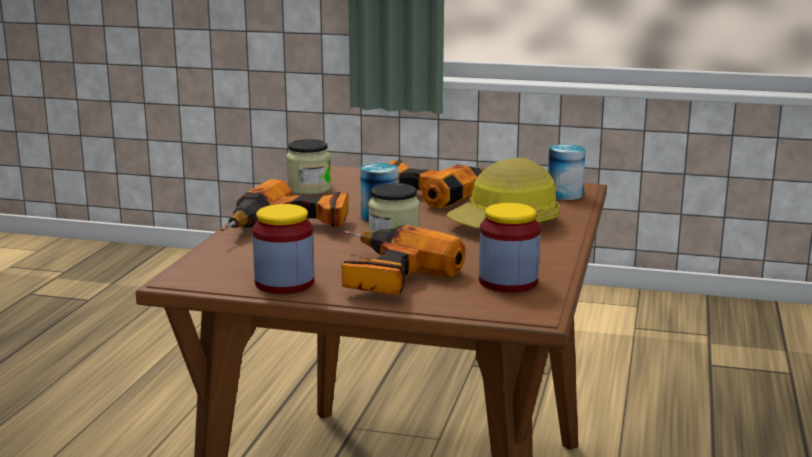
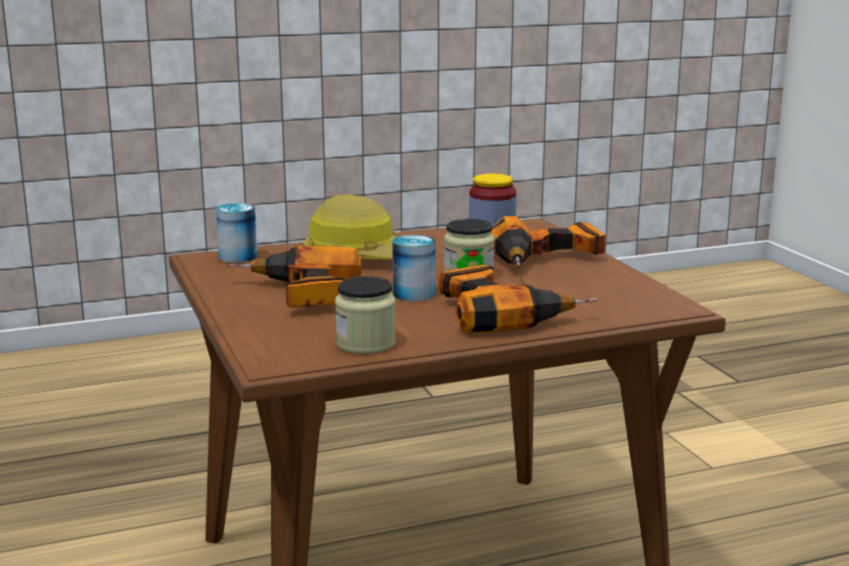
camera: 125 degrees left, 0 degrees up
jar [252,204,314,294] -> none

